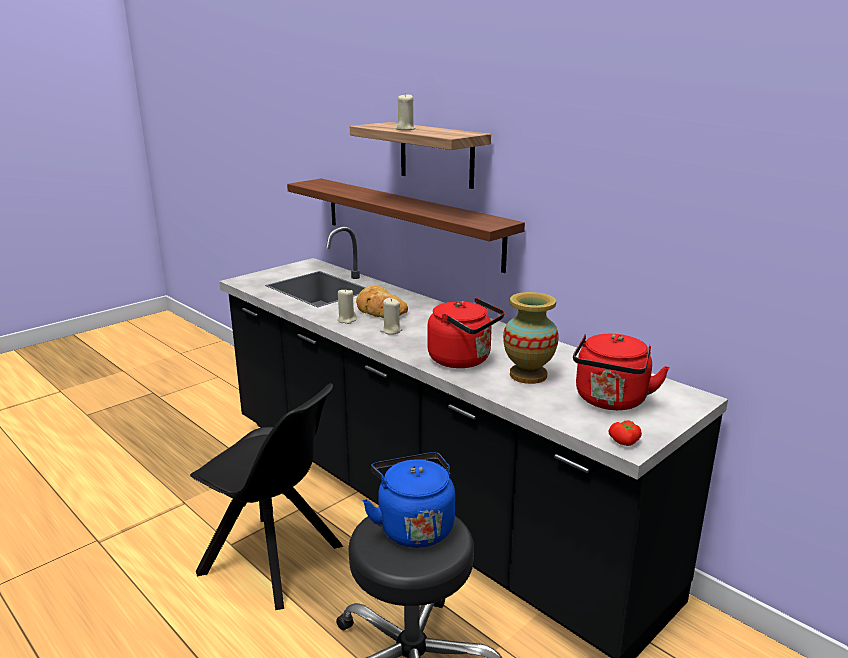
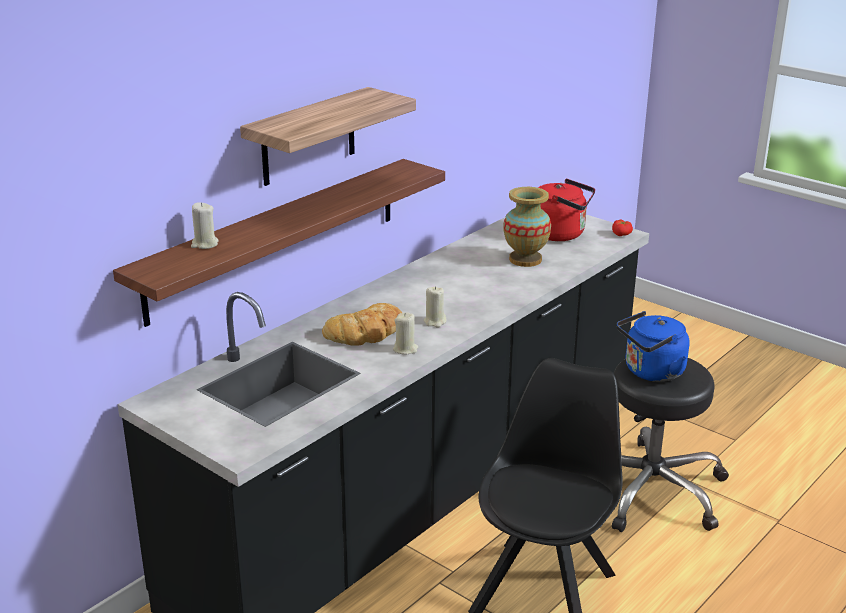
camera: 95 degrees left, 5 degrees up
beige candle [396,95,415,130] -> beige candle moved to [191,202,219,249]
red kettle [427,298,505,368] -> none

